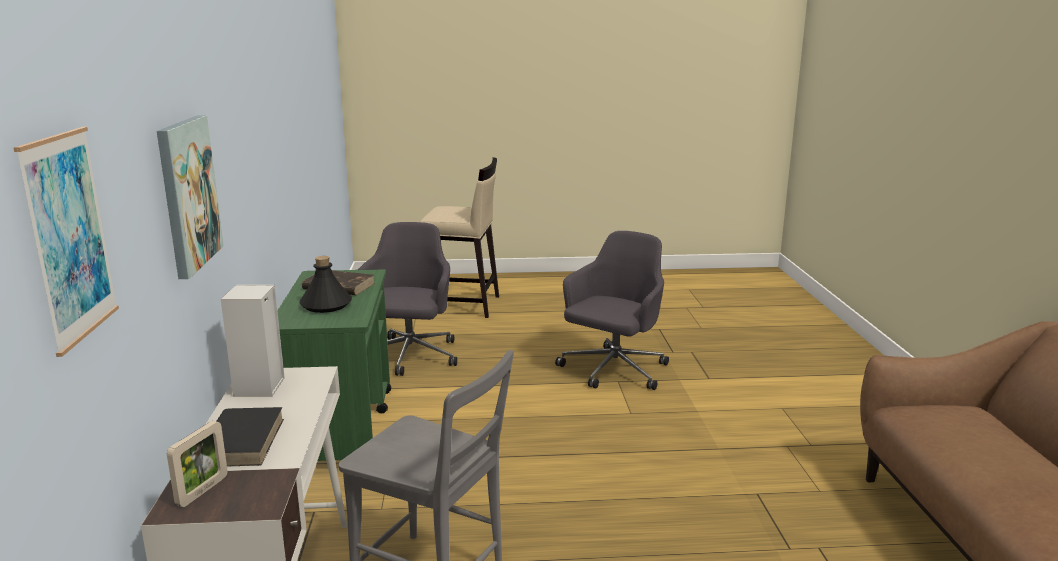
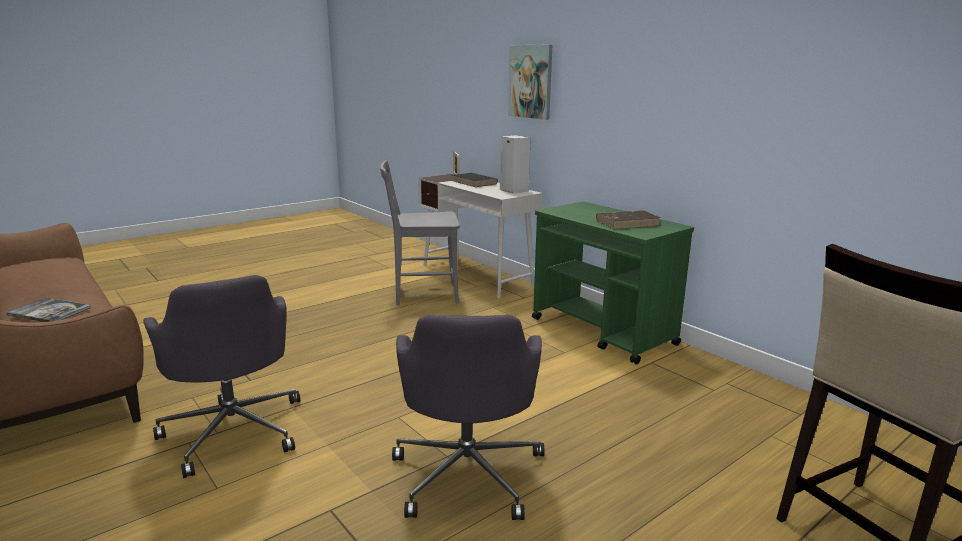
camera: 145 degrees right, 0 degrees up
picture [14,127,119,357] -> none
black bottle [299,256,352,313] -> none
grey office chair [358,222,457,376] -> grey office chair moved to [143,275,300,478]
none -> book [6,298,91,322]

